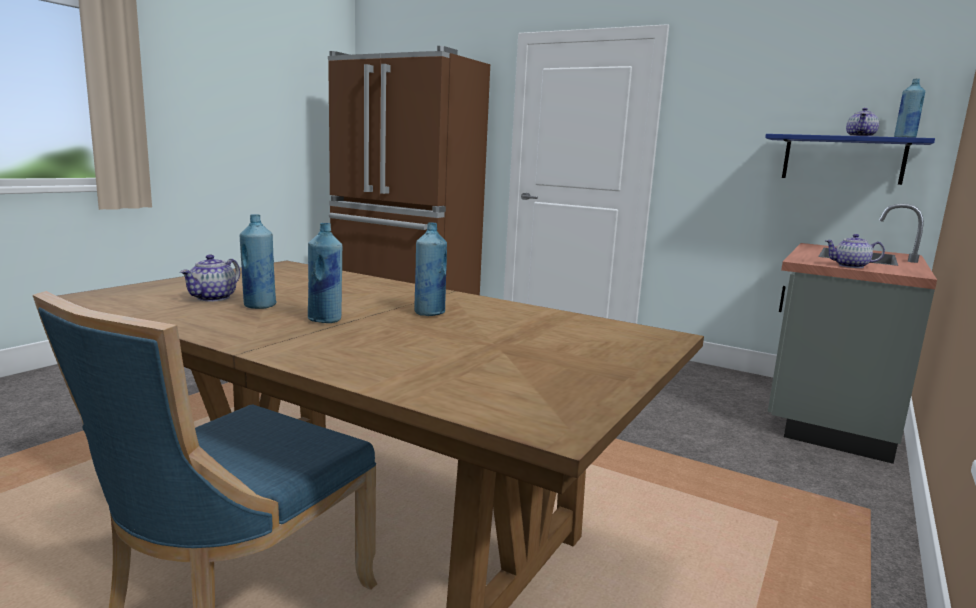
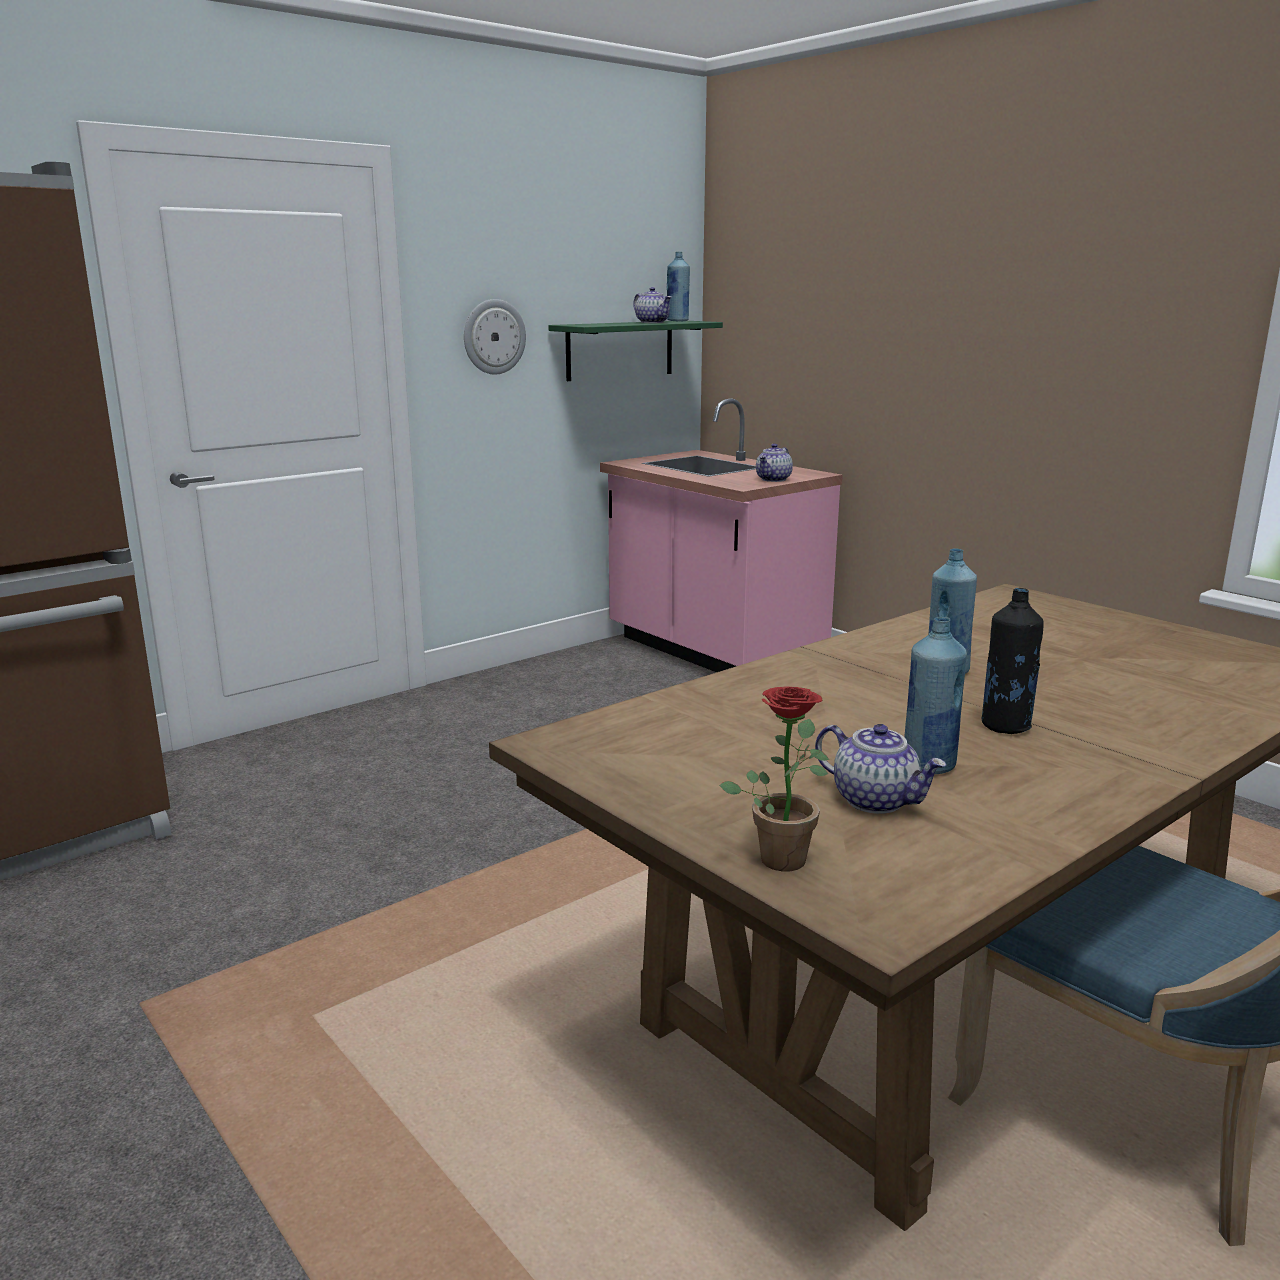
camera: 70 degrees left, 5 degrees up
blue bottle [308,223,342,323] -> black bottle [982,588,1044,734]
blue shelf [765,134,935,185] -> green shelf [549,321,723,381]
grey counter [768,204,937,464] -> pink counter [600,398,843,672]
none -> wall clock [464,299,526,375]
none -> potted plant [719,687,829,872]

